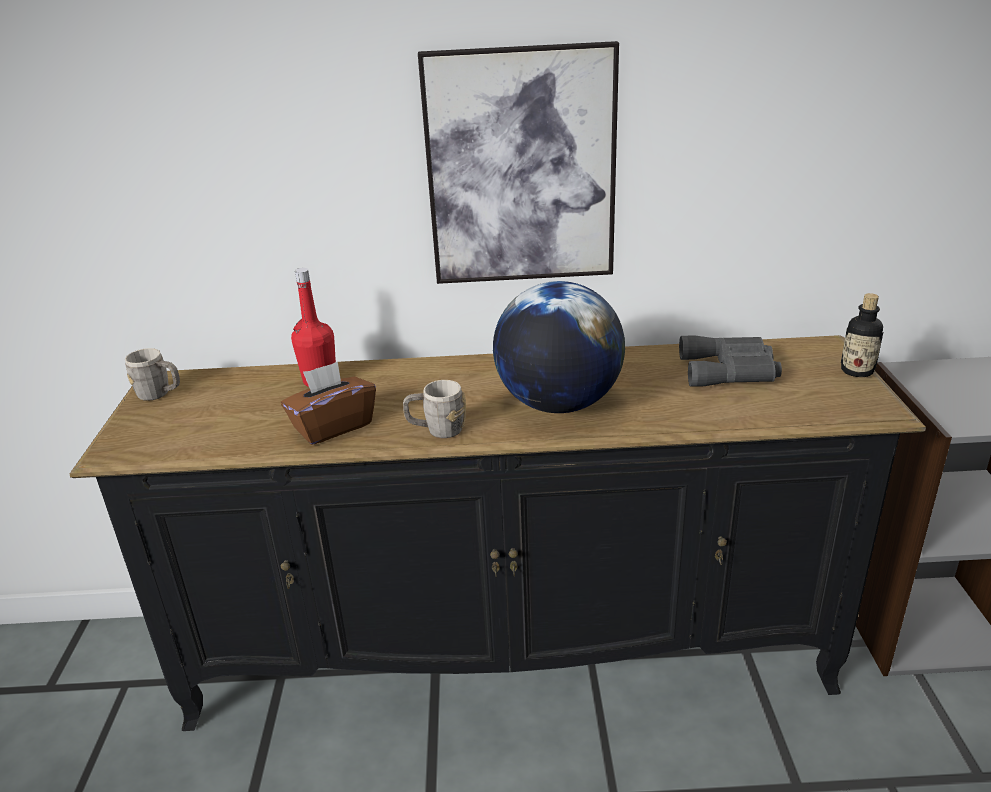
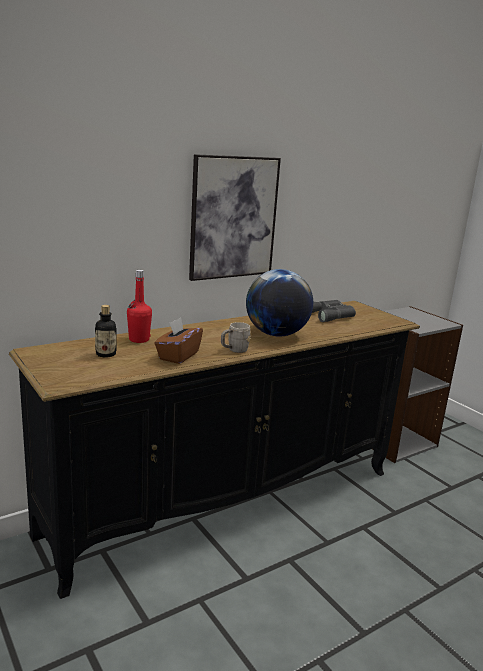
camera: 35 degrees left, 10 degrees down
grey mug [125,348,180,401] -> none
bottle [841,293,883,377] -> bottle moved to [95,305,117,357]

